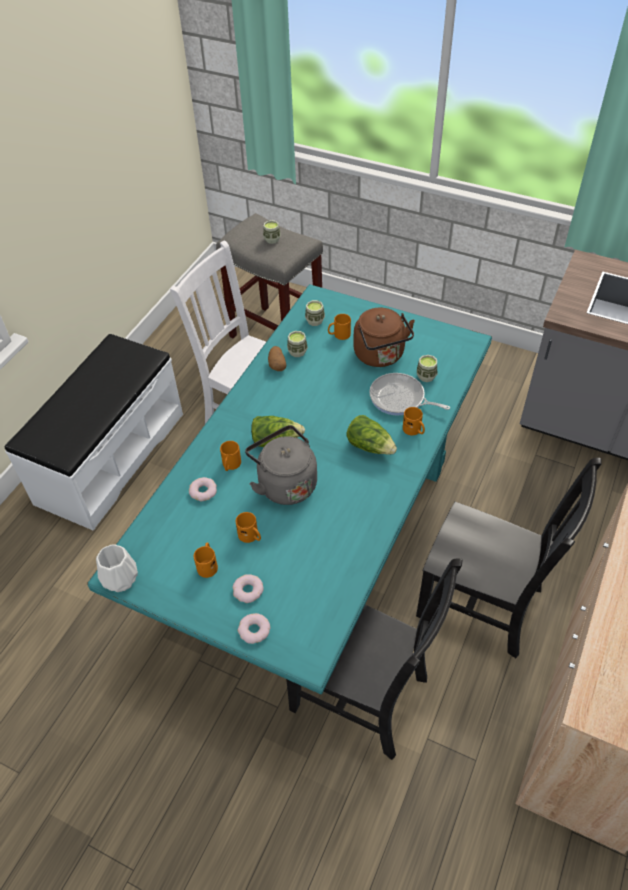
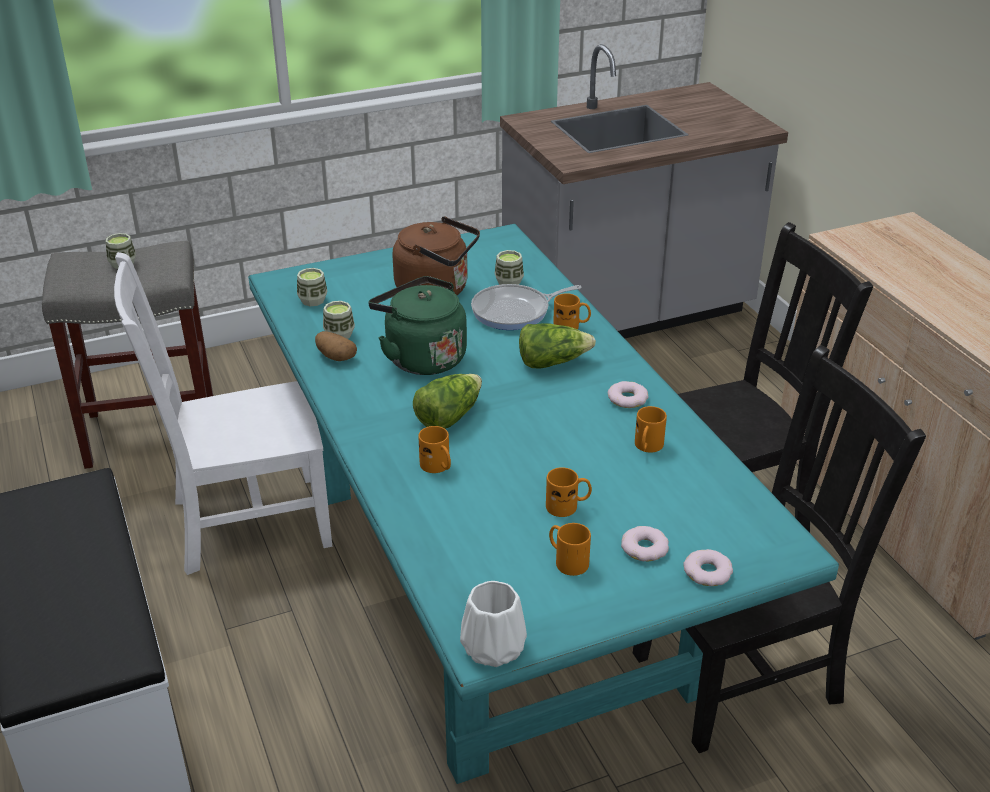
camera: 50 degrees left, 15 degrees down
donut [189,477,217,502] -> donut moved to [608,381,649,408]
grey kettle [245,425,317,505] -> none
orange mug [328,314,351,340] -> orange mug moved to [635,406,667,453]
none -> green kettle [368,276,467,375]

